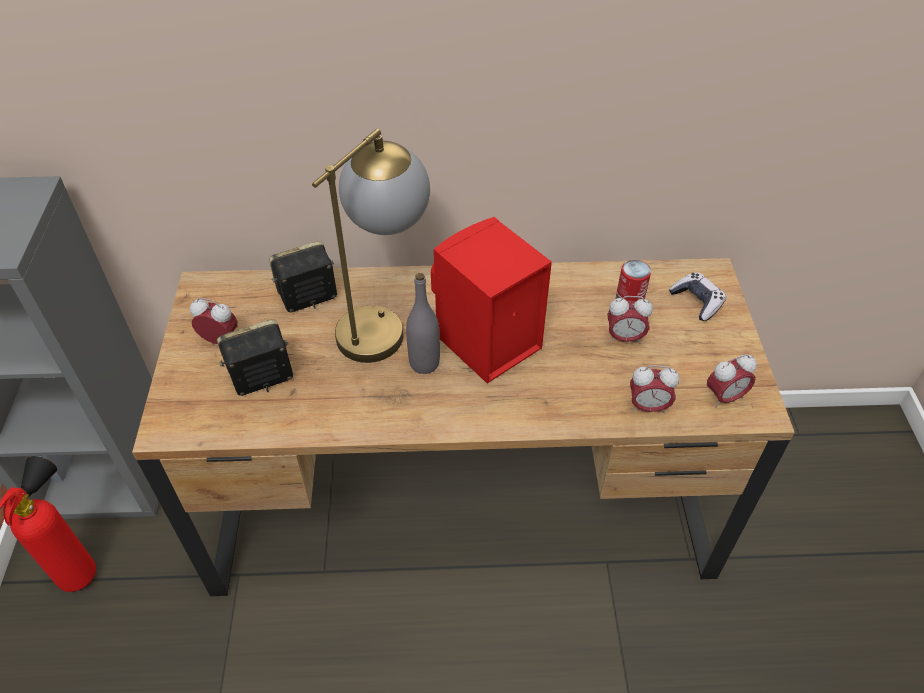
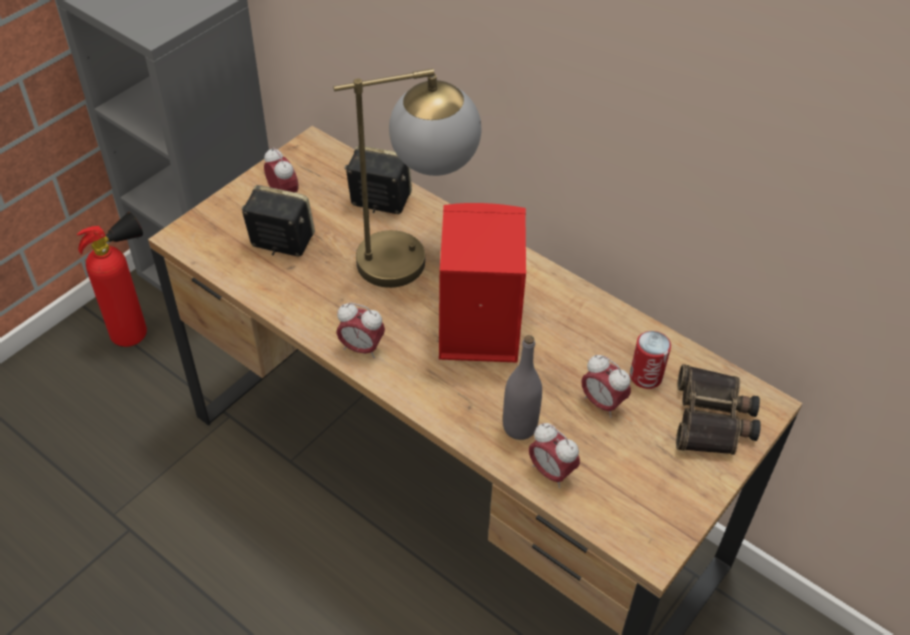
camera: 40 degrees right, 0 degrees up
grey bottle [406,273,440,374] -> grey bottle moved to [503,335,542,440]
game controller [669,272,726,321] -> binoculars [676,364,761,455]
alarm clock [707,354,757,408] -> alarm clock moved to [336,303,385,358]

